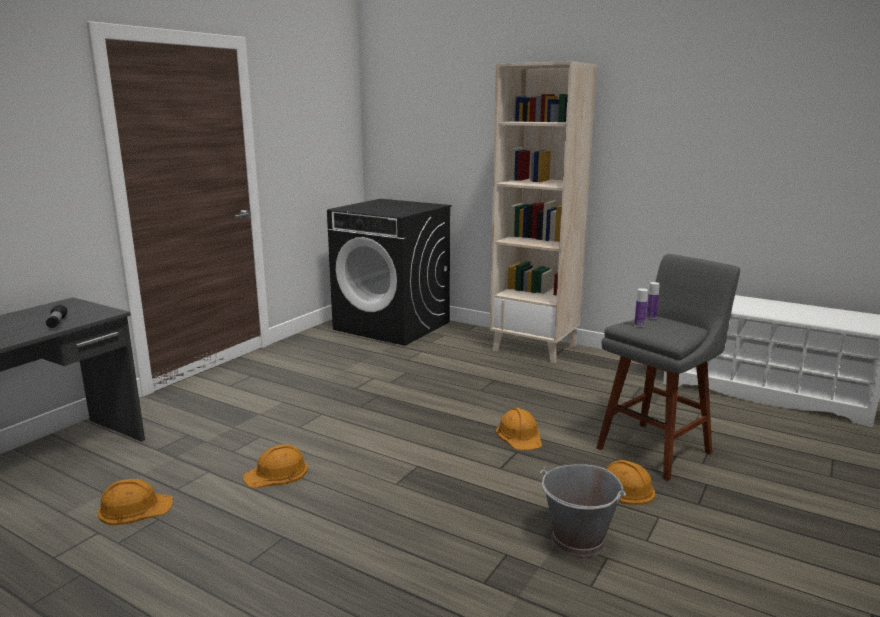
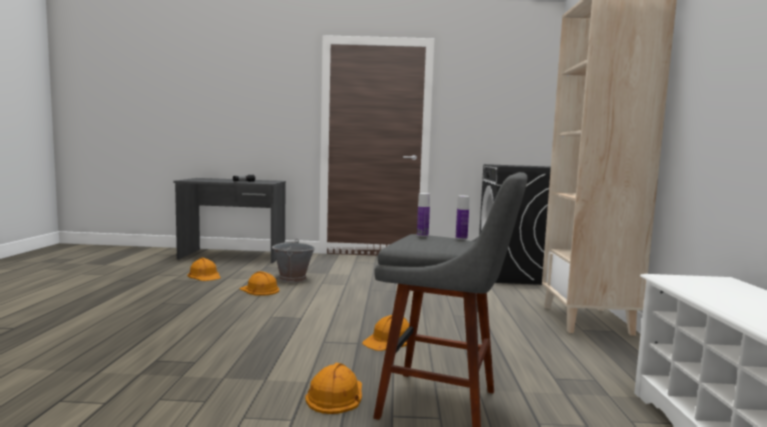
camera: 60 degrees right, 10 degrees down
grey bucket [540,464,626,558] -> grey bucket moved to [272,239,315,283]

